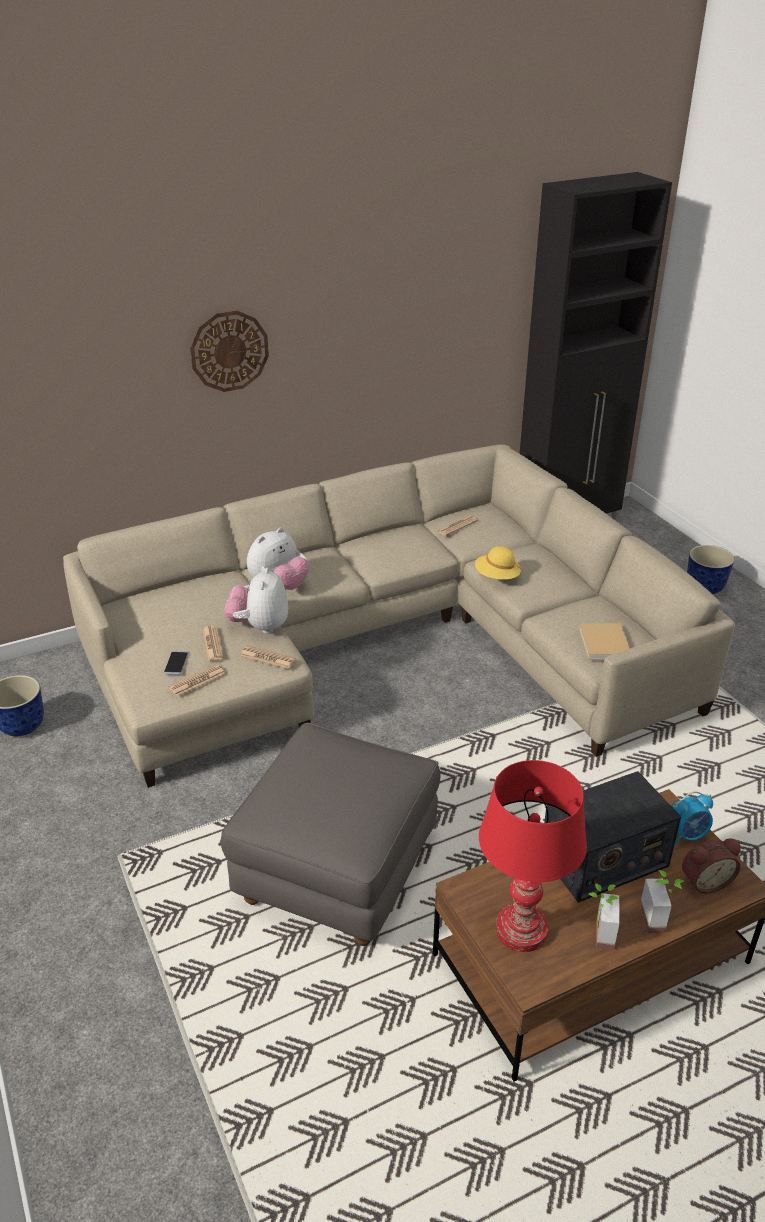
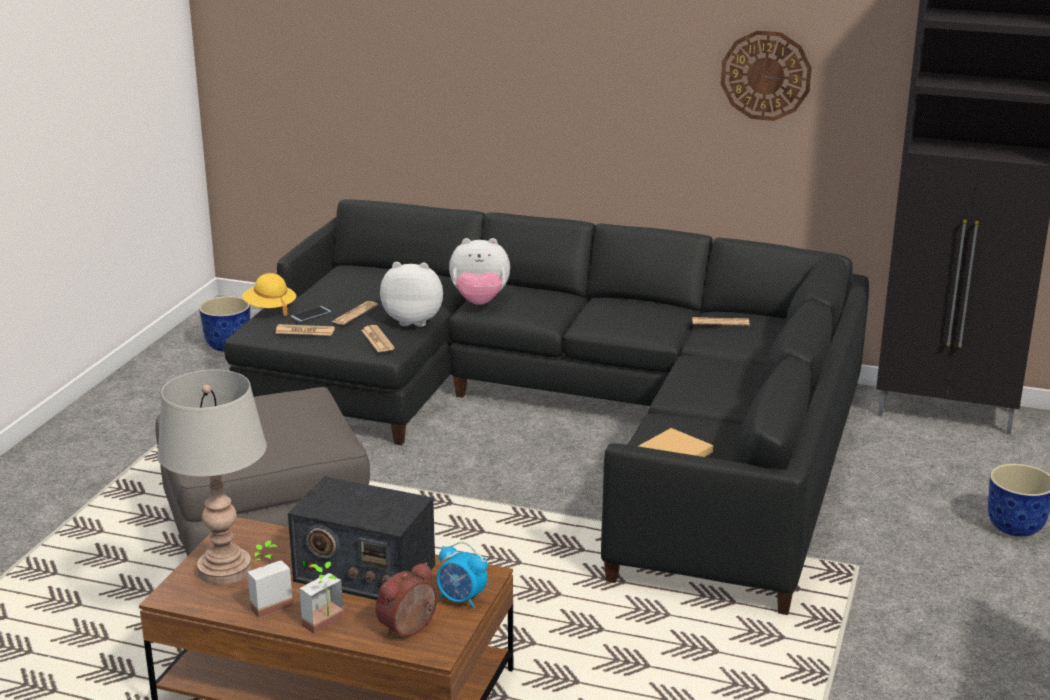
camera: 45 degrees right, 10 degrees down
beige sofa [63,444,735,788] -> black sofa [224,199,869,615]
wall clock [190,310,269,392] -> wall clock moved to [721,30,812,121]
plush toy [225,567,288,634] -> plush toy turned 45 degrees clockwise [380,262,443,327]
yellow hat [475,546,521,580] -> yellow hat moved to [242,273,296,316]
red table lamp [479,760,587,952] -> grey table lamp [157,370,267,585]
alarm clock [682,838,741,894] -> alarm clock turned 105 degrees clockwise [376,562,438,637]

